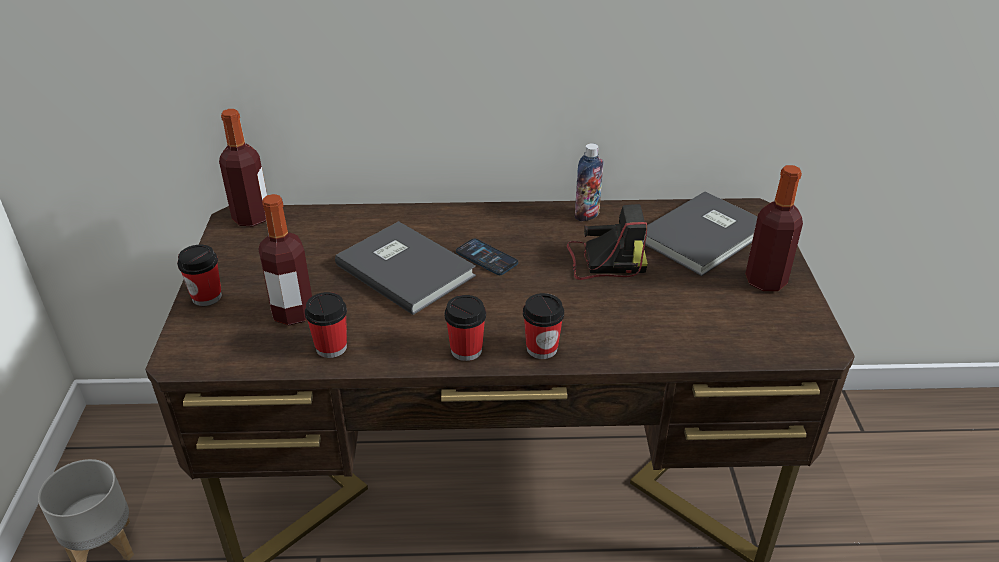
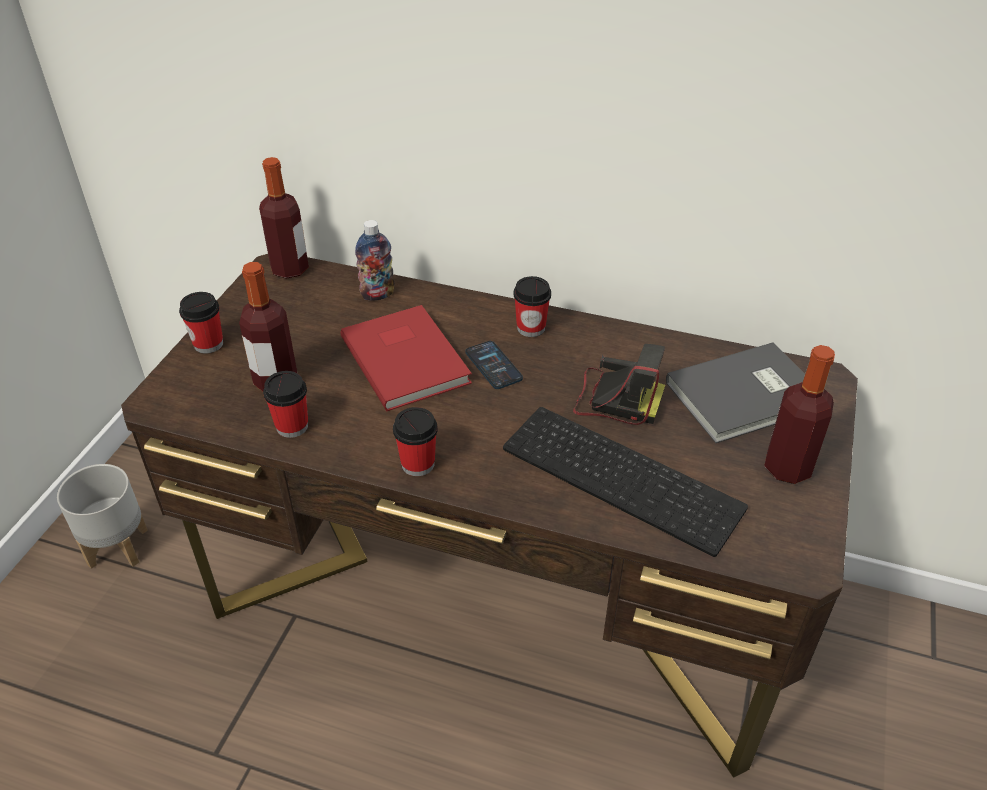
camera: 20 degrees right, 5 degrees up
grey book [335,221,476,315] -> red book [340,305,472,411]
cup [523,293,564,359] -> cup moved to [513,276,551,337]
bottle [575,143,604,221] -> bottle moved to [355,220,394,301]
none -> keyboard [503,407,748,557]

